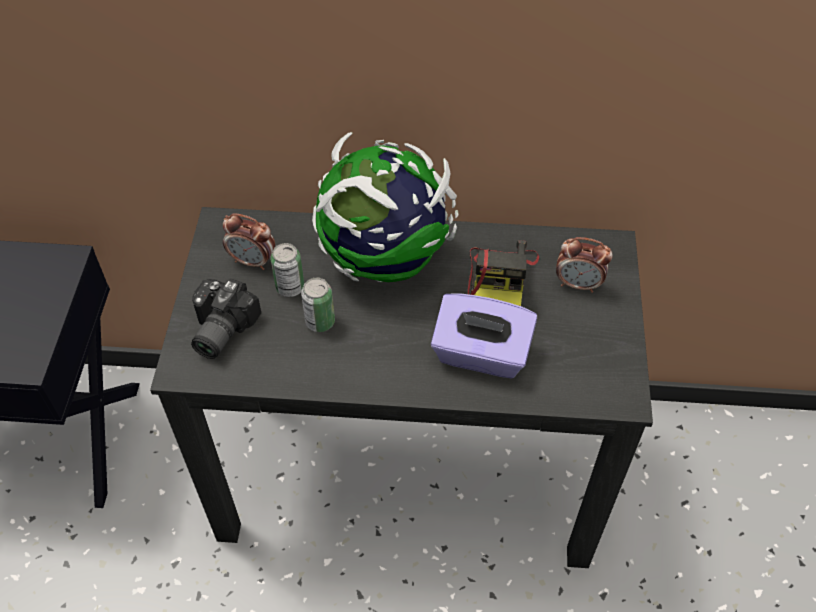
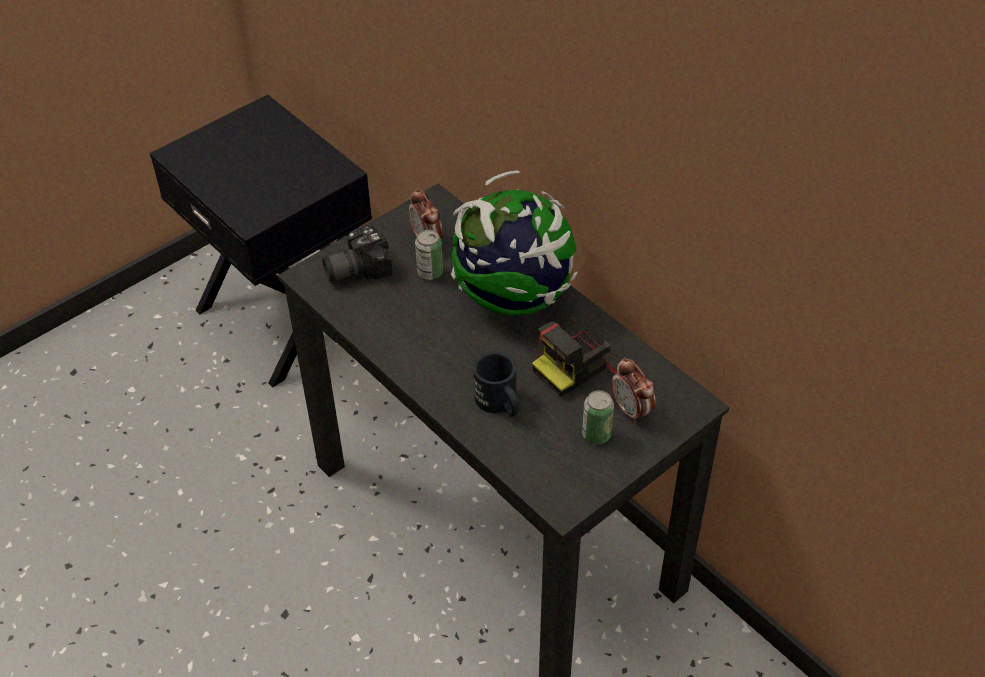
camera: 45 degrees right, 5 degrees down
can [301,278,335,332] -> can moved to [582,390,614,444]
purple tissue box [431,293,537,378] -> black mug [473,351,519,417]

